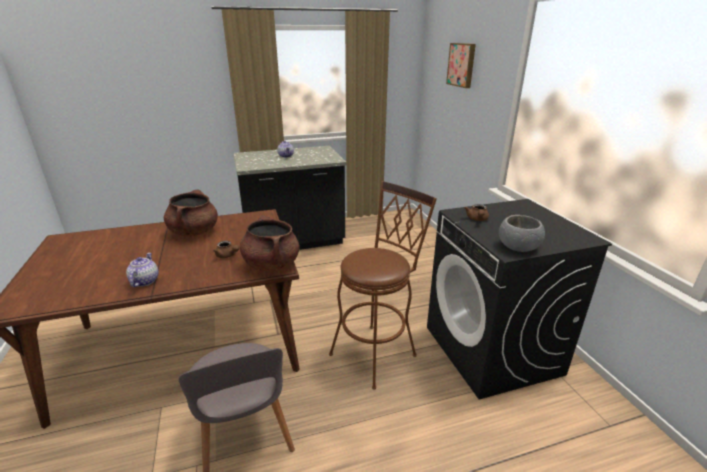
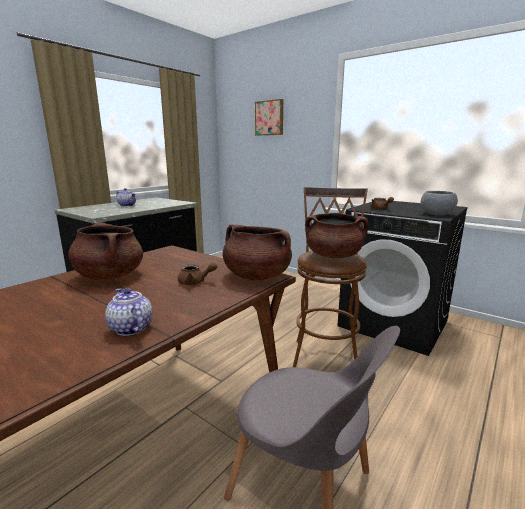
camera: 35 degrees left, 10 degrees down
none -> brown cooking pot [305,213,369,258]

